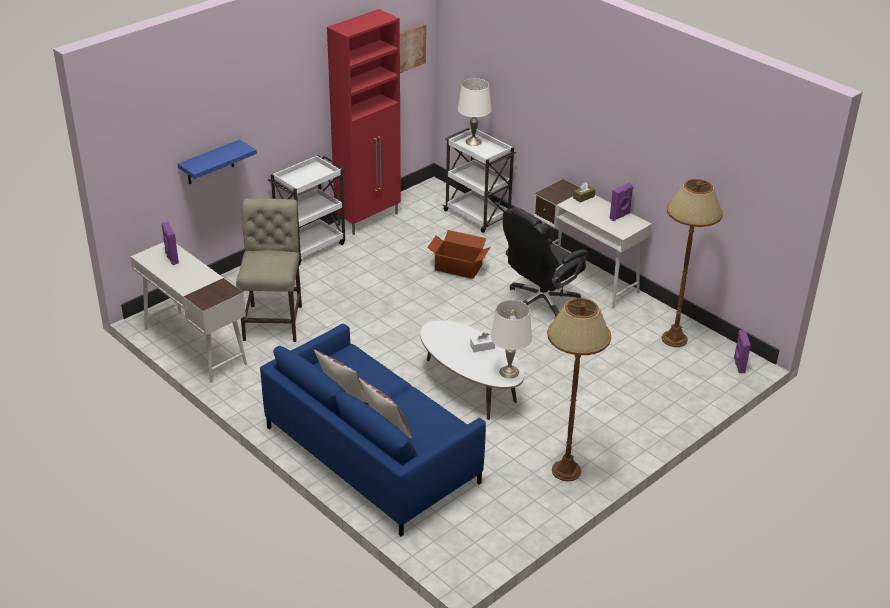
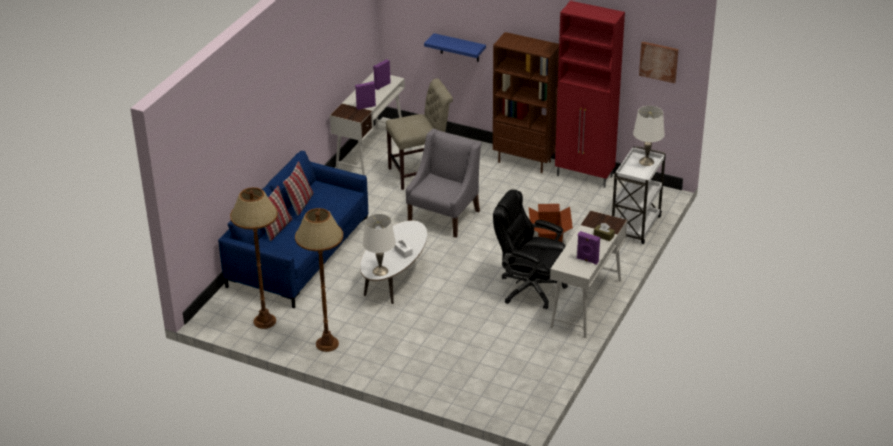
camera: 70 degrees right, 0 degrees up
white cart [268,155,345,265] -> brown bookcase [493,32,559,173]
brown floor lamp [662,179,723,347] -> brown floor lamp moved to [230,187,278,329]
purple speaker [734,330,751,373] -> purple speaker moved to [355,81,376,110]
none -> grey armchair [406,129,481,238]

